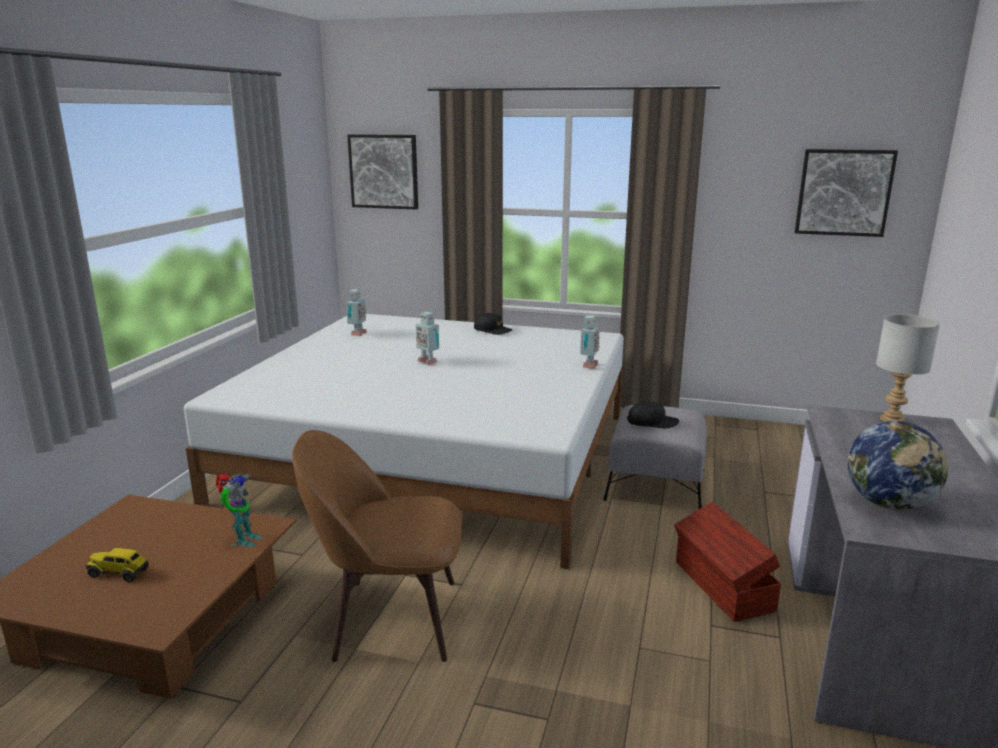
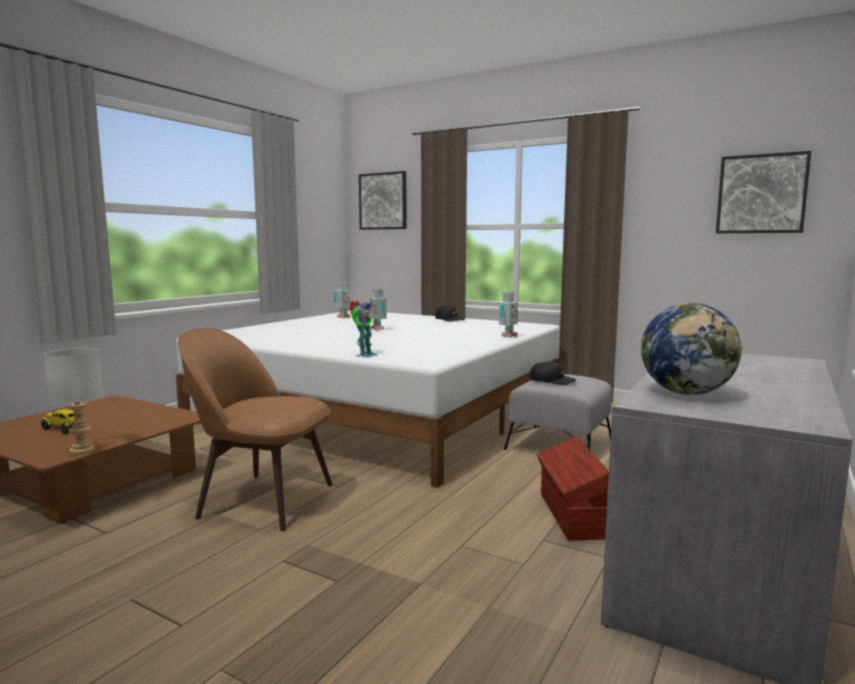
camera: 15 degrees right, 10 degrees down
toy robot [216,473,262,547] -> toy robot moved to [349,301,378,357]
grey table lamp [876,314,940,422] -> grey table lamp moved to [44,348,103,455]

